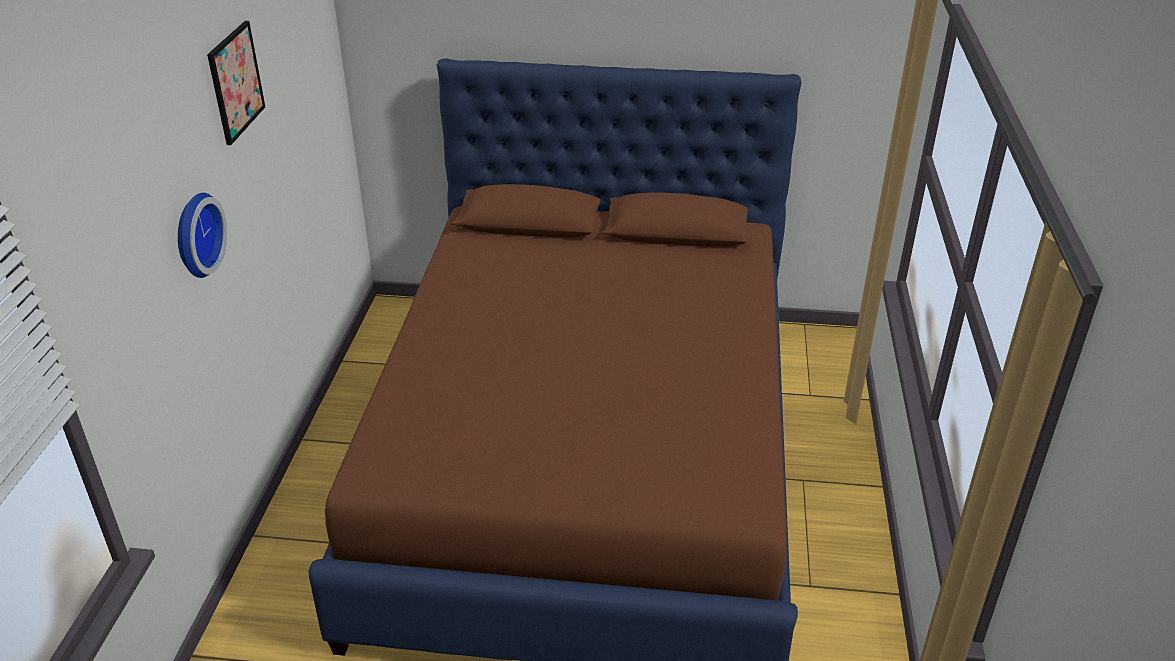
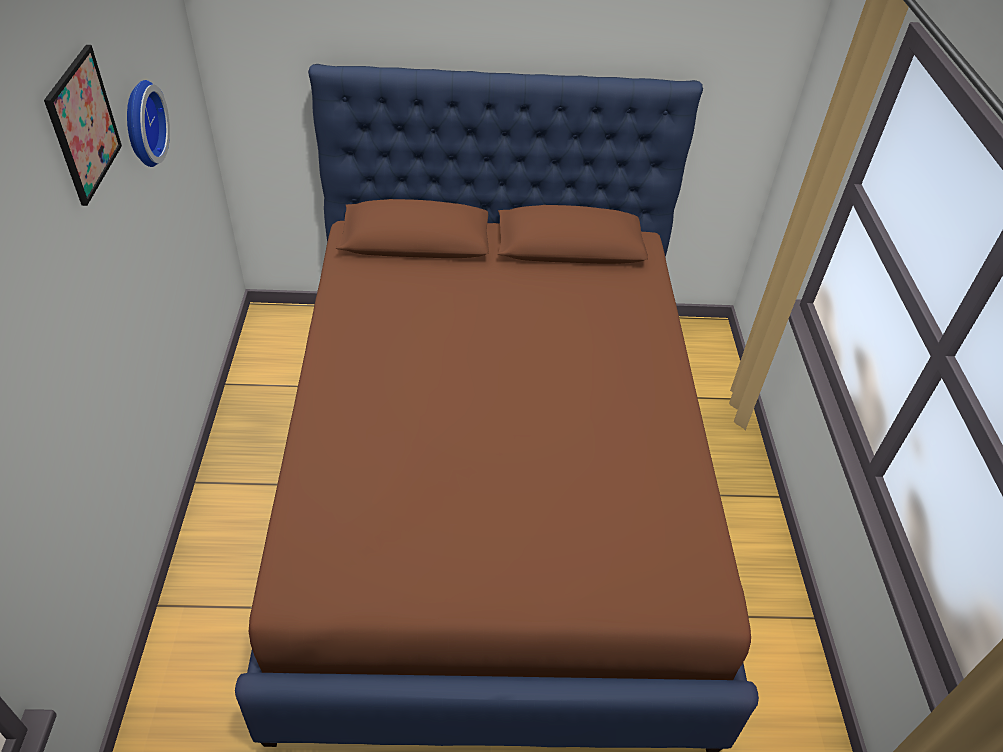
camera: 10 degrees left, 10 degrees up
wall clock [178,192,227,278] -> wall clock moved to [127,80,170,167]

